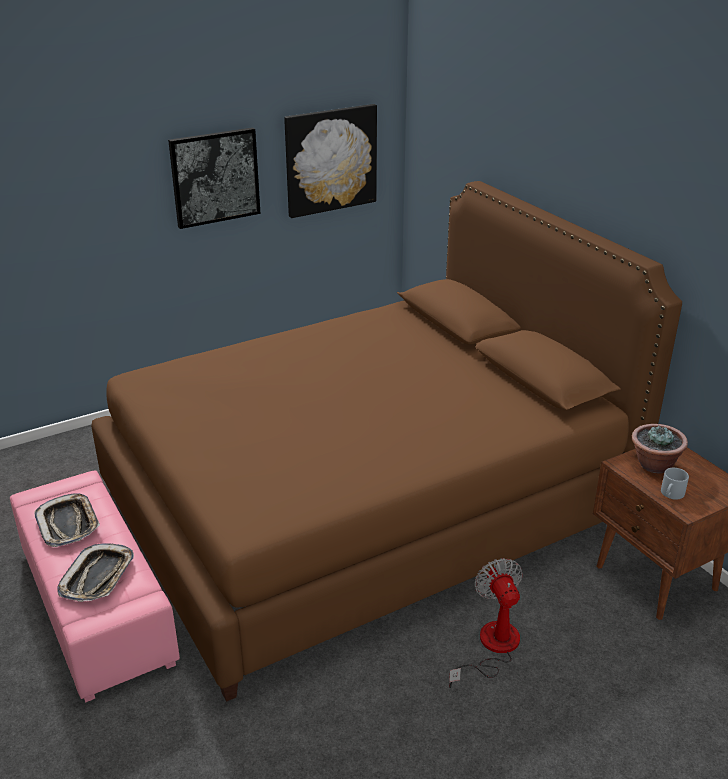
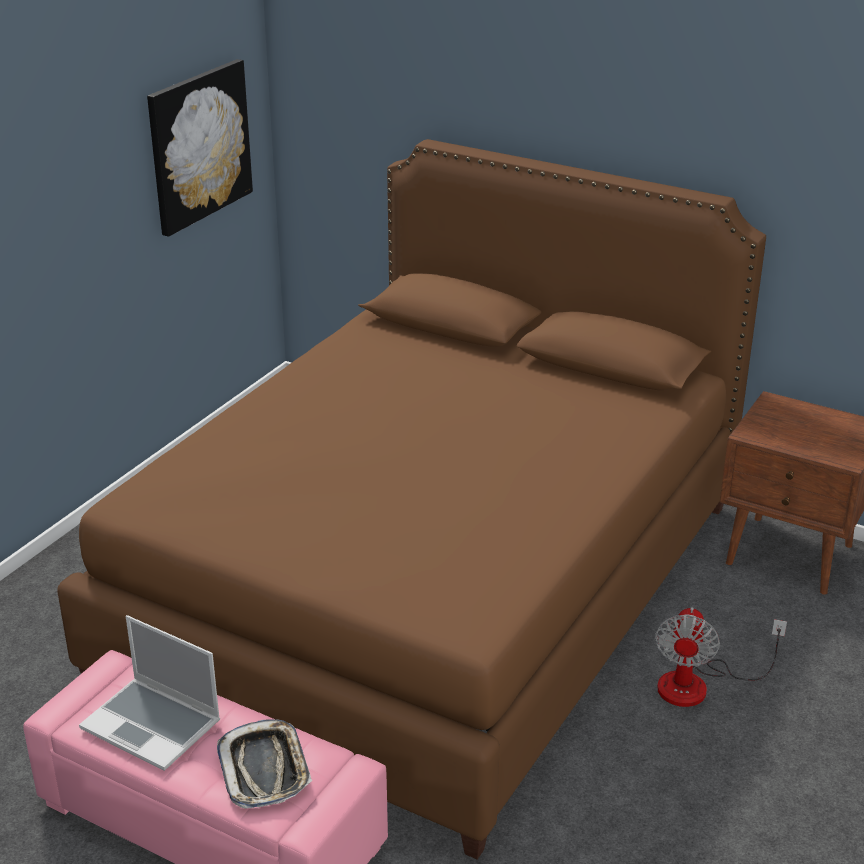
camera: 30 degrees left, 0 degrees up
tray [35,493,100,547] -> laptop [79,615,220,771]
picture [168,127,261,229] -> none
fan [449,558,523,689] -> fan turned 120 degrees counterclockwise [655,607,787,707]
potted plant [632,424,688,473] -> none
grey mug [661,468,689,500] -> none

